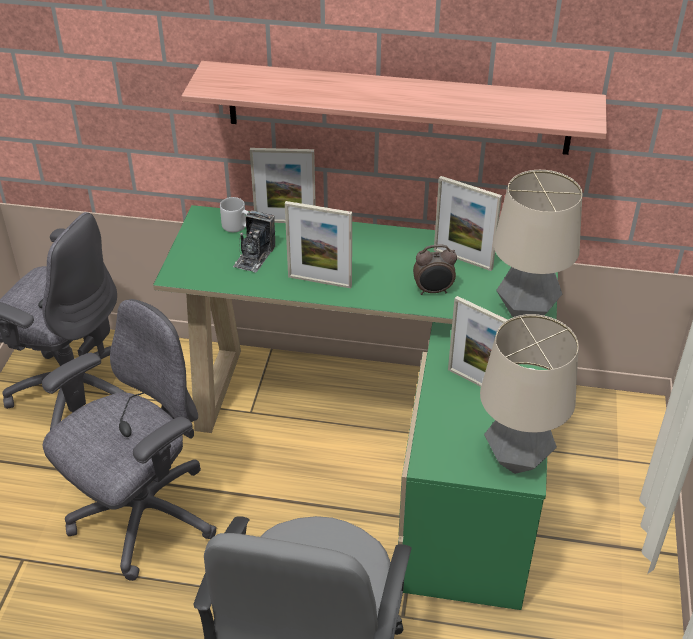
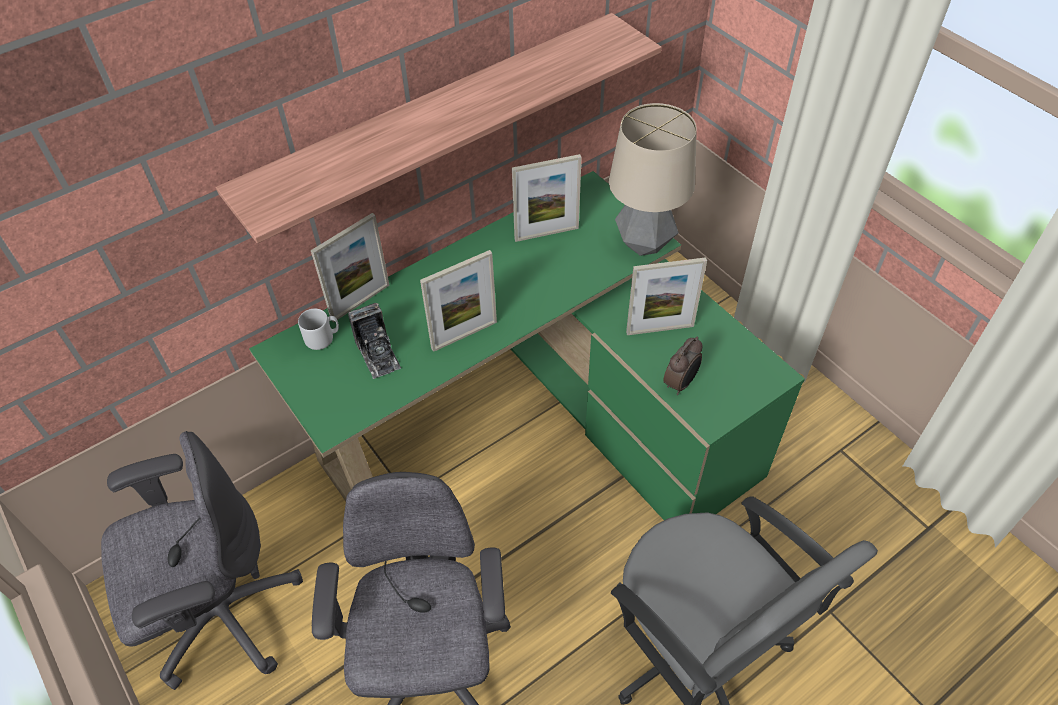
camera: 45 degrees left, 10 degrees up
alarm clock [413,245,457,295] -> alarm clock moved to [663,337,703,395]
table lamp [480,314,579,474] -> none

